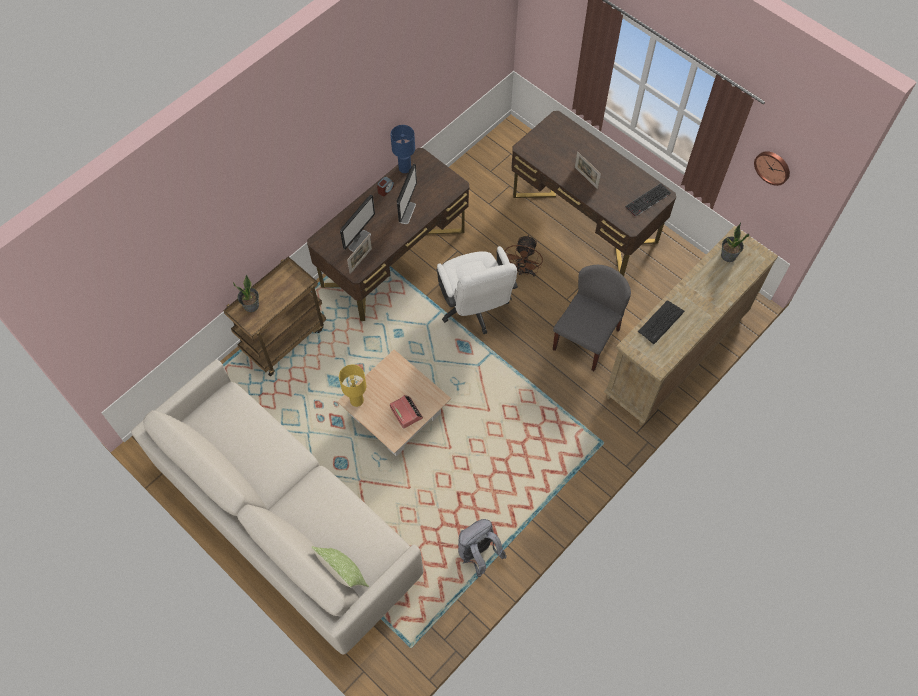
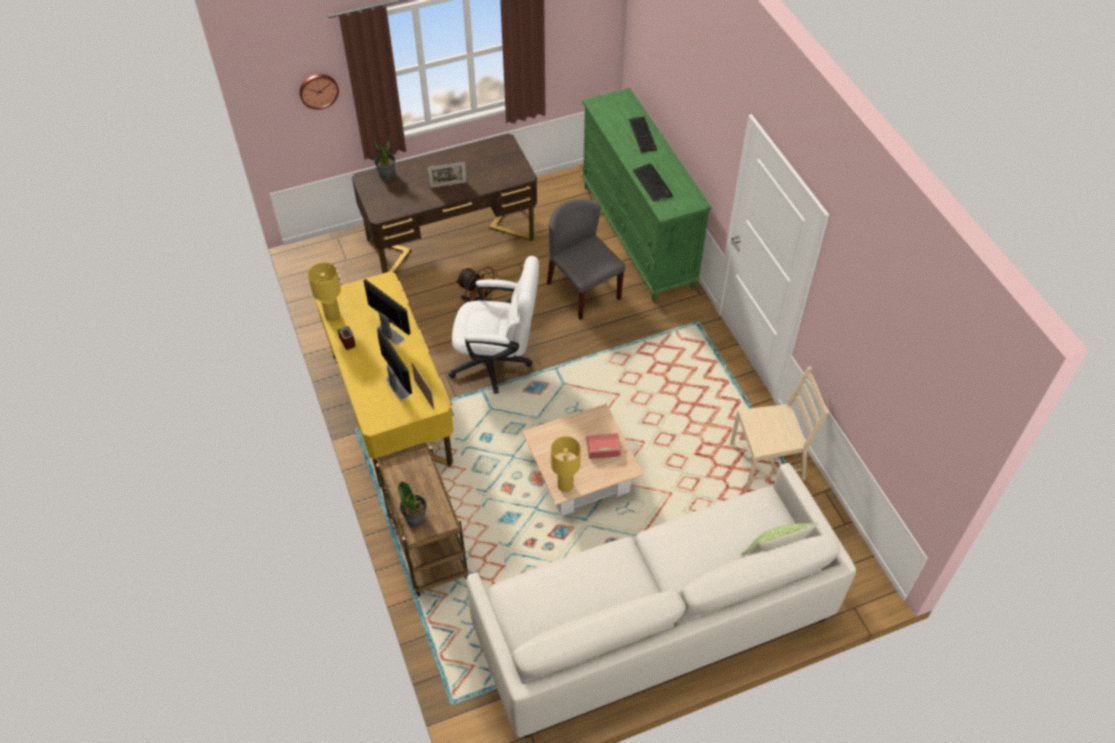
camera: 65 degrees left, 10 degrees down
brown desk [307,148,469,321] -> yellow desk [314,272,454,487]
blue table lamp [390,125,415,173] -> yellow table lamp [308,262,341,321]
grey backpack [458,519,507,577] -> beige chair [730,366,829,491]
beige dresser [604,226,778,425] -> green dresser [581,88,712,301]
keyboard [625,183,671,217] -> keyboard moved to [629,117,657,153]
potted plant [721,222,750,262] -> potted plant moved to [374,135,395,180]
wall clock [754,151,790,186] -> wall clock moved to [299,74,339,110]

